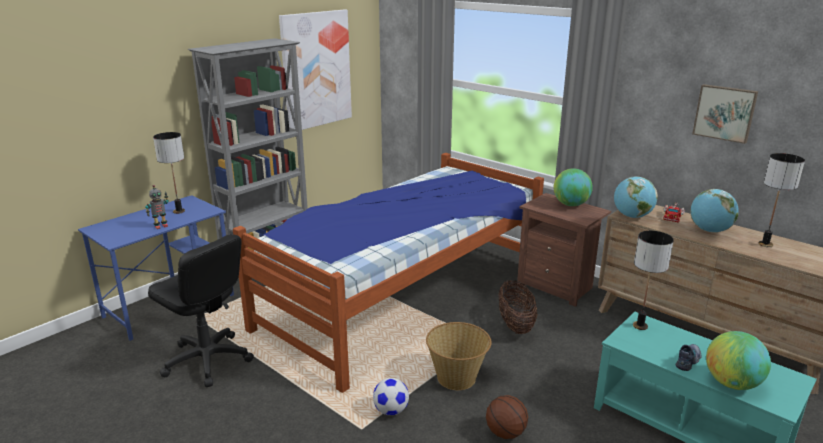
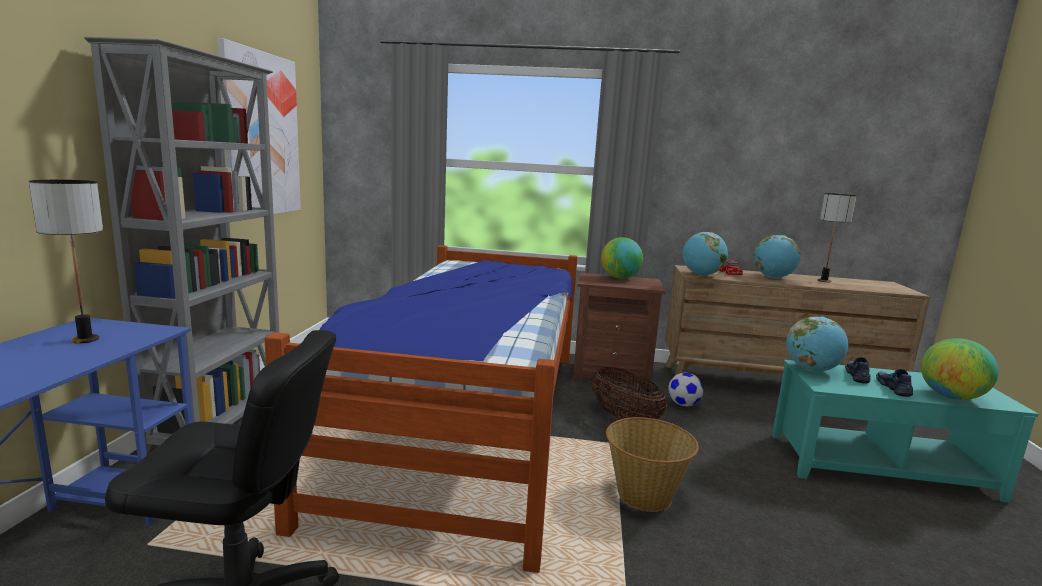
camera: 35 degrees left, 10 degrees down
toy robot [145,185,169,229] -> none
football [373,378,409,415] -> football moved to [668,373,703,407]
basketball [486,395,528,439] -> none
table lamp [633,231,674,330] -> globe [786,317,848,371]
picture [692,84,758,144] -> none
none -> shoe [845,357,870,383]

